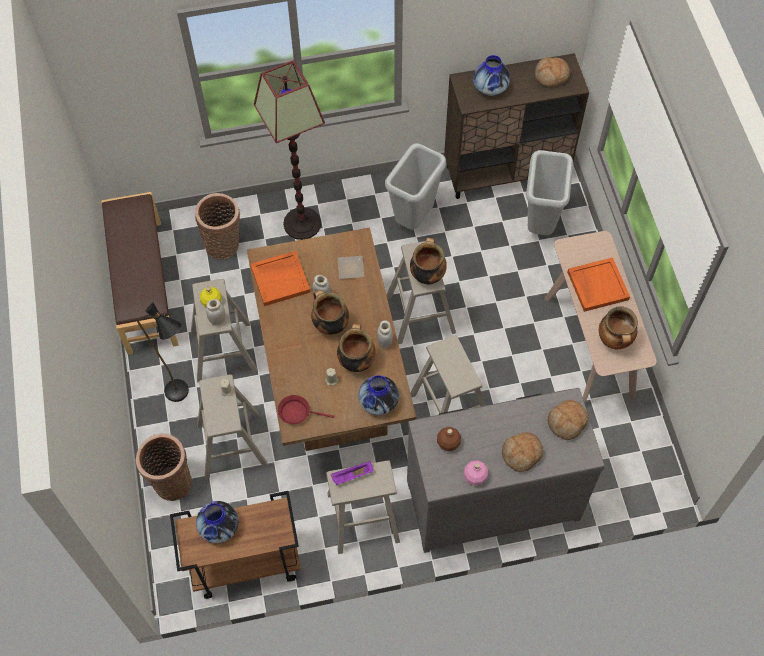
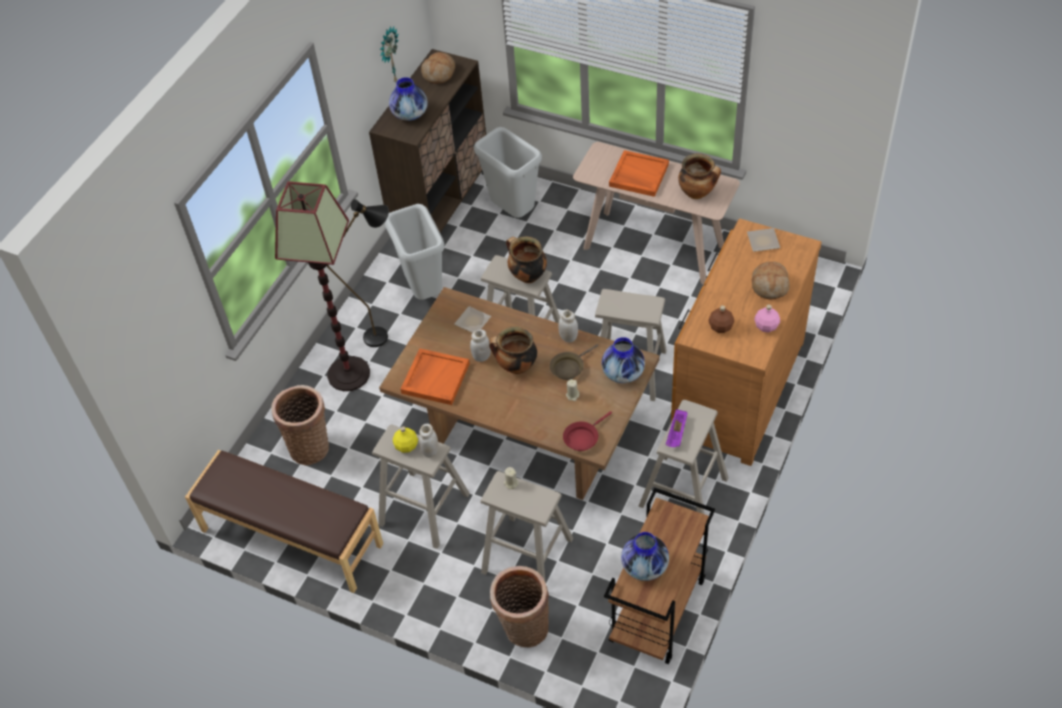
camera: 50 degrees left, 10 degrees down
black floor lamp [137,303,189,402] -> black floor lamp moved to [327,199,389,347]
cooking pot [337,324,376,372] -> brown frying pan [550,344,599,380]
grey dresser [407,388,605,553] -> brown dresser [671,218,822,466]
bread [548,400,589,440] -> plate [747,228,780,252]
none -> wall clock [380,26,399,82]

